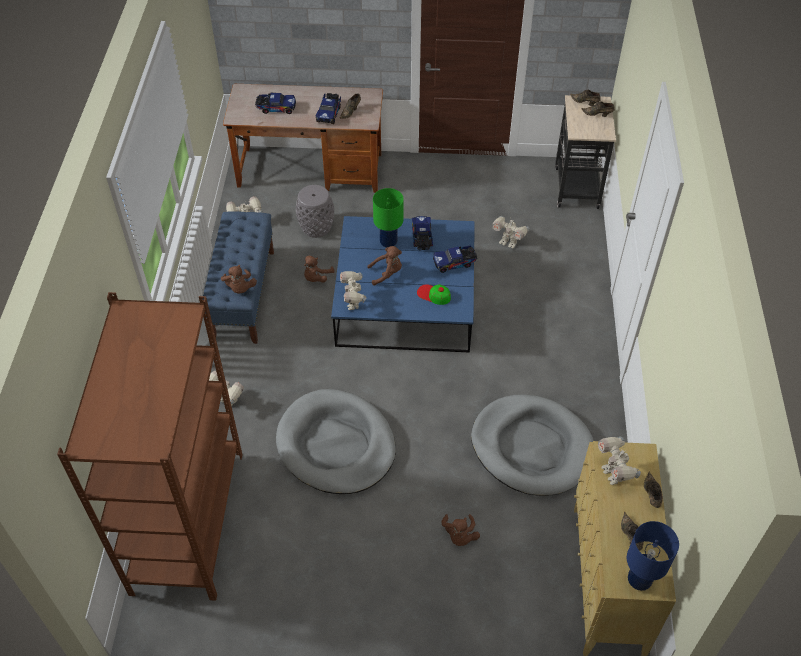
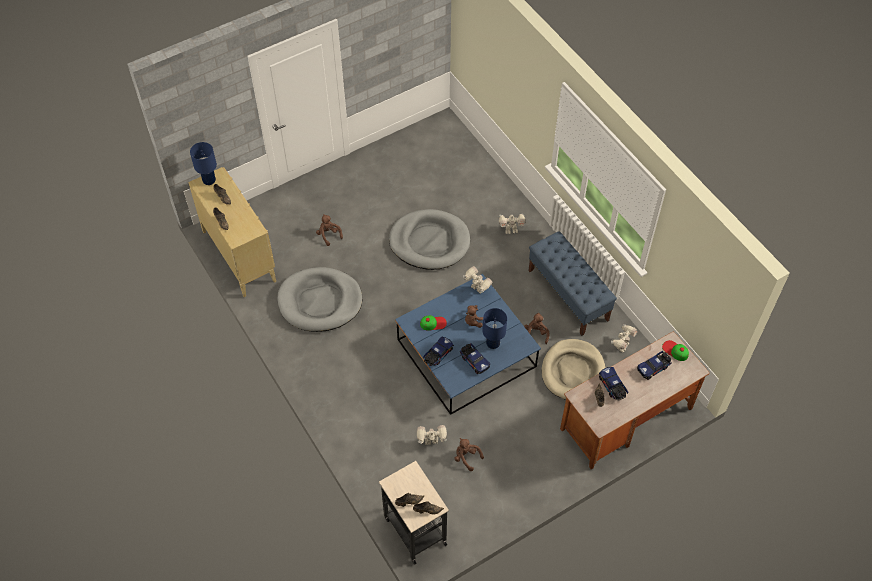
camera: 145 degrees right, 5 degrees up
brown bookcase [57,292,243,601] -> none
brown plush toy [221,265,257,294] -> brown plush toy moved to [454,438,484,471]
grey stool [296,185,334,238] -> beige dog bed [541,339,606,400]
green table lamp [373,188,403,248] -> blue table lamp [482,308,507,349]
toy robot [598,437,641,485] -> none
none -> cap [662,340,689,361]

